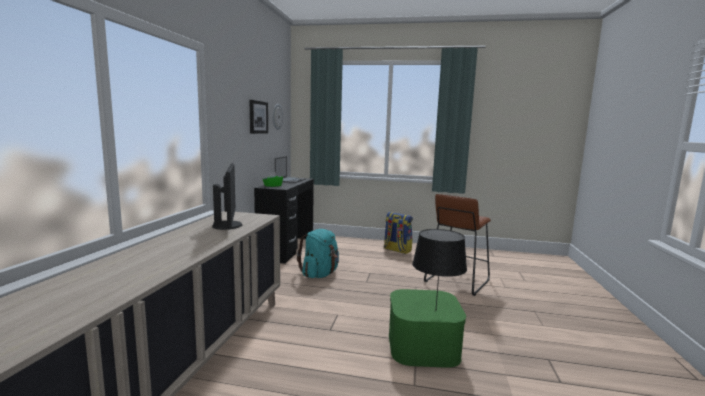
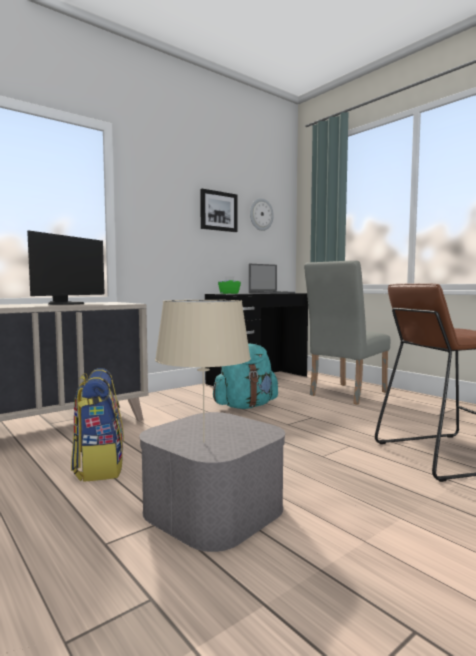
camera: 40 degrees right, 5 degrees down
backpack [384,212,413,254] -> backpack moved to [71,368,124,482]
green storage box [389,289,466,368] -> grey storage box [139,412,285,552]
black table lamp [412,229,467,308] -> beige table lamp [155,300,251,442]
none -> grey chair [304,260,390,405]

